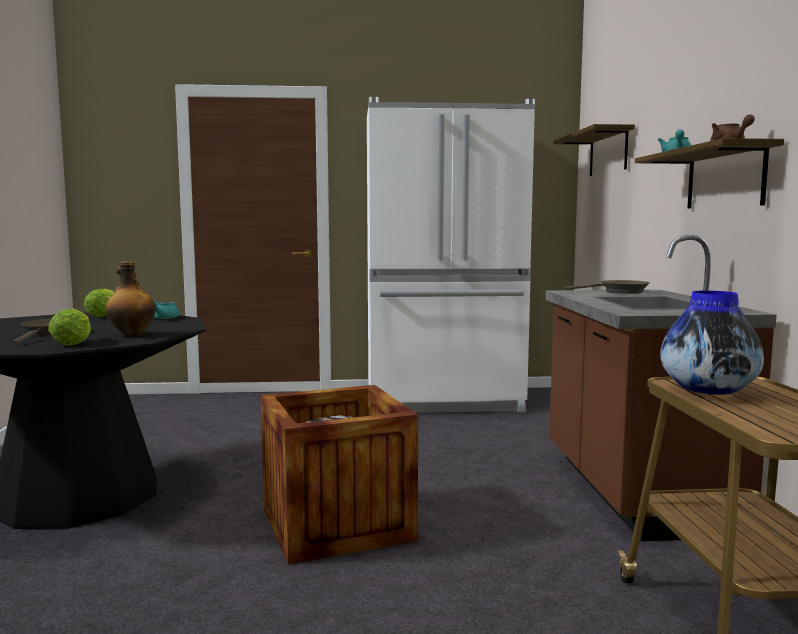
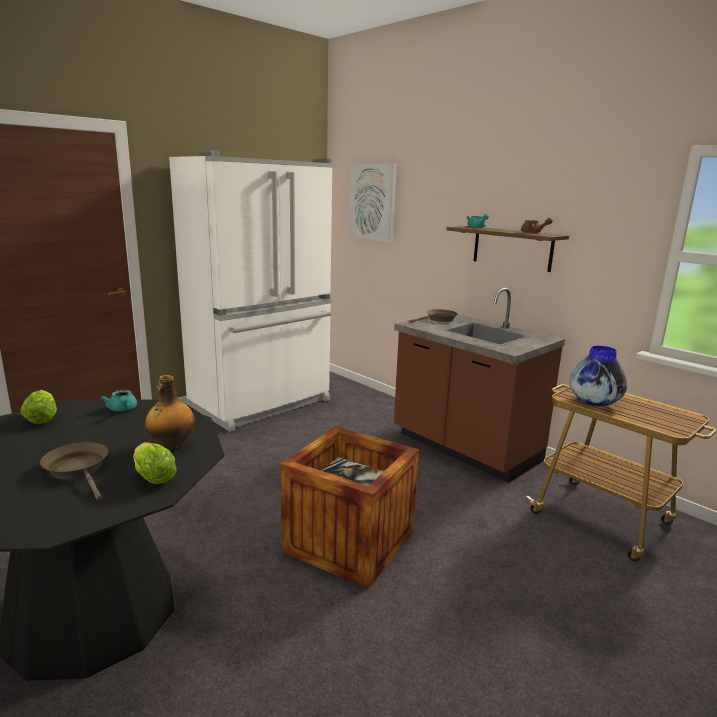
camera: 40 degrees left, 10 degrees up
shelf [553,124,635,176] -> picture [348,163,397,242]

